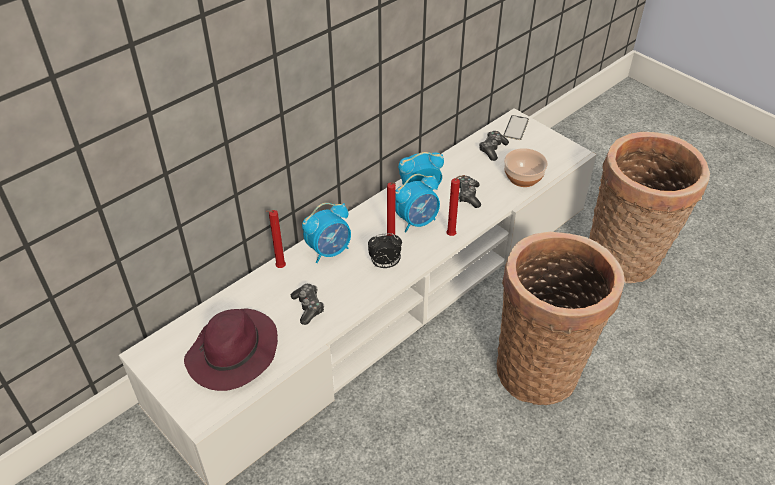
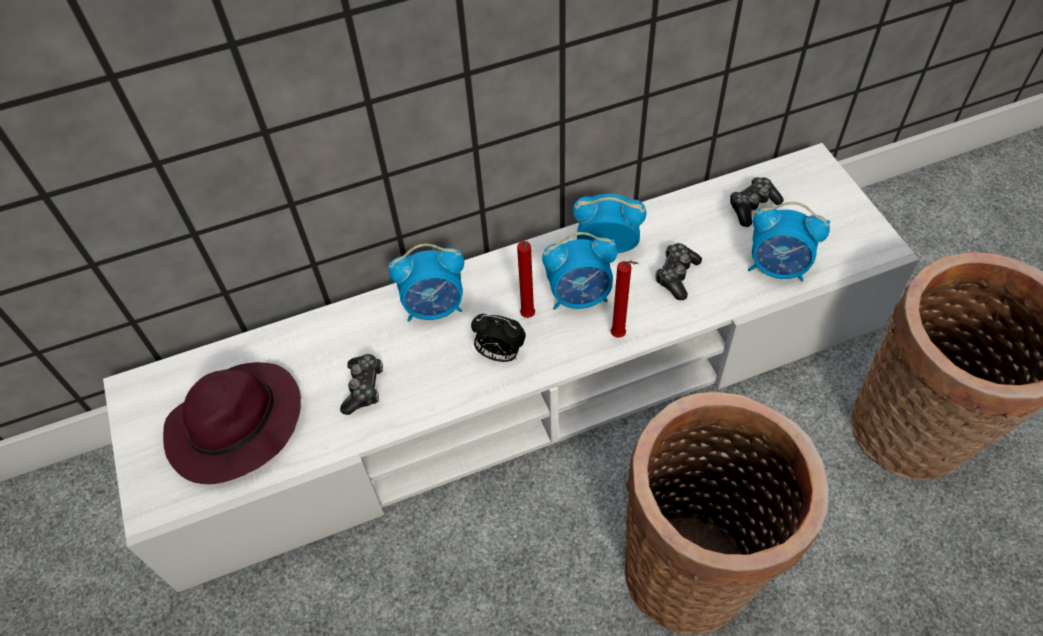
camera: 25 degrees right, 10 degrees up
red candle [266,210,286,268] -> none
phone [503,115,529,140] -> none
bowl [504,148,548,187] -> alarm clock [748,202,830,281]

